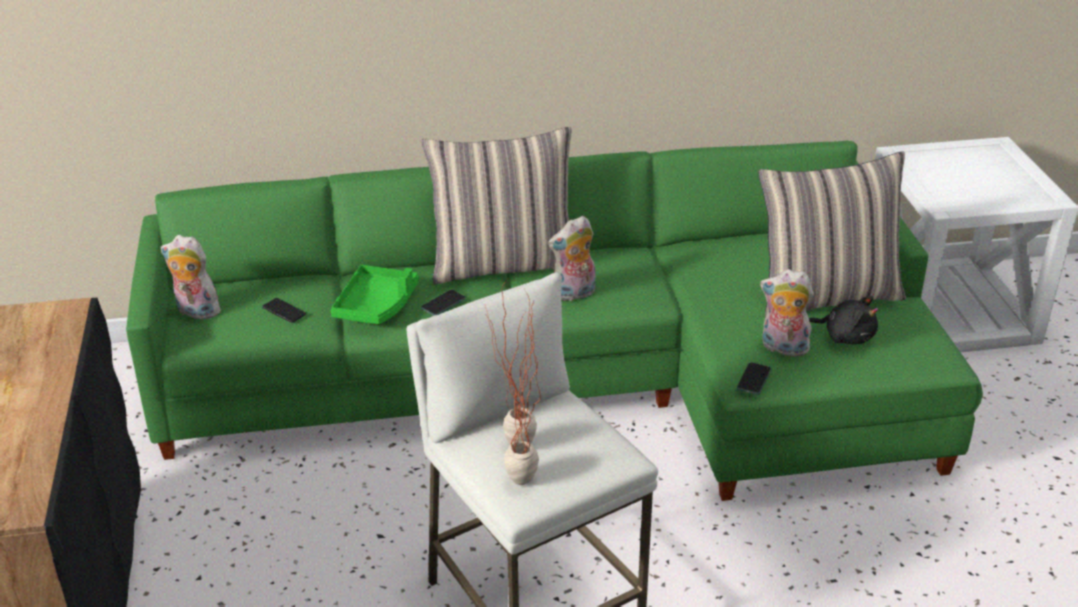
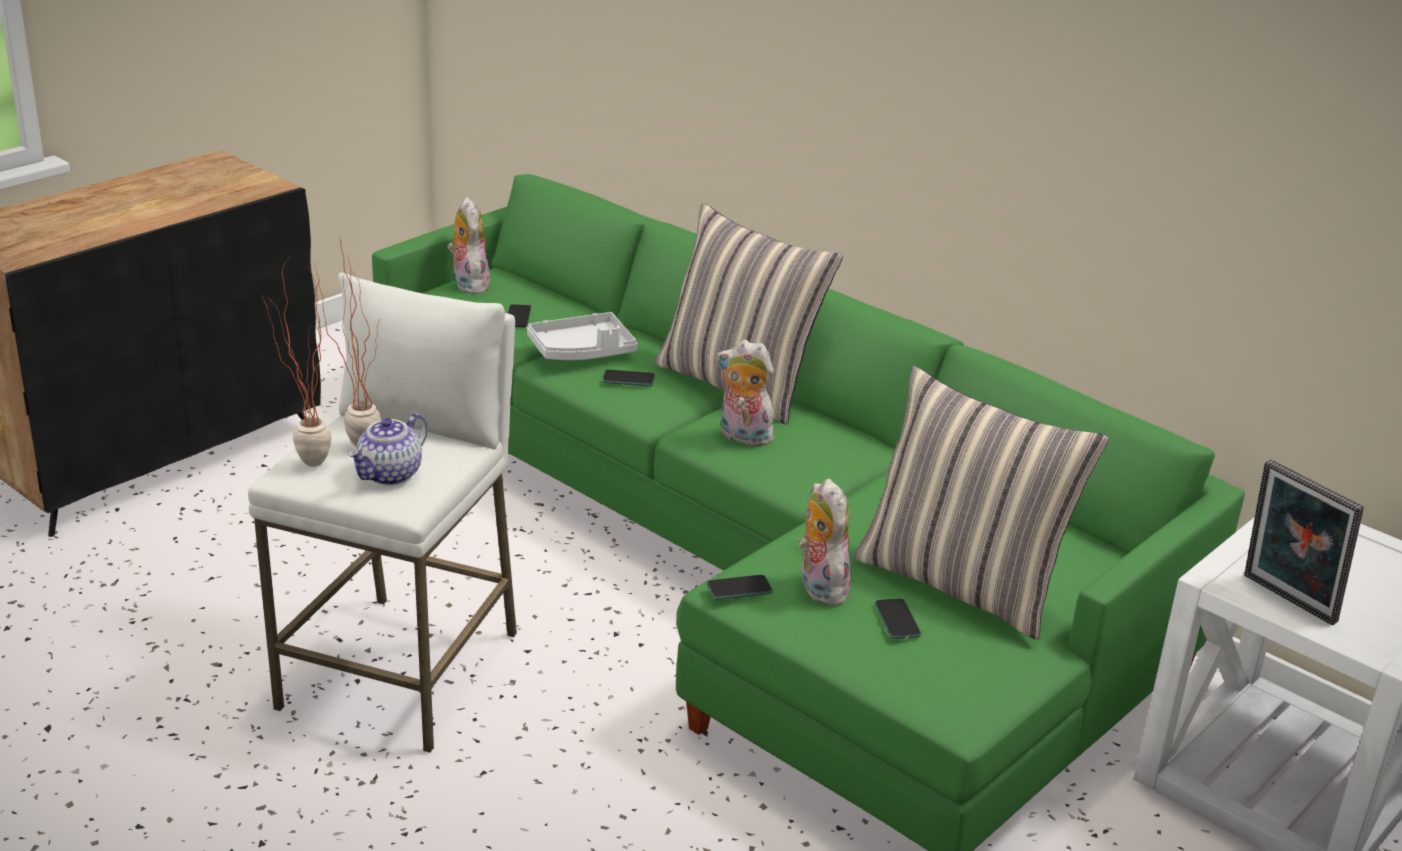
camera: 50 degrees right, 5 degrees down
green tray [331,265,419,324] -> grey tray [527,312,638,360]
black plush toy [809,296,879,344] -> phone [875,598,921,639]
none -> teapot [348,413,427,485]
none -> picture frame [1244,459,1364,625]

